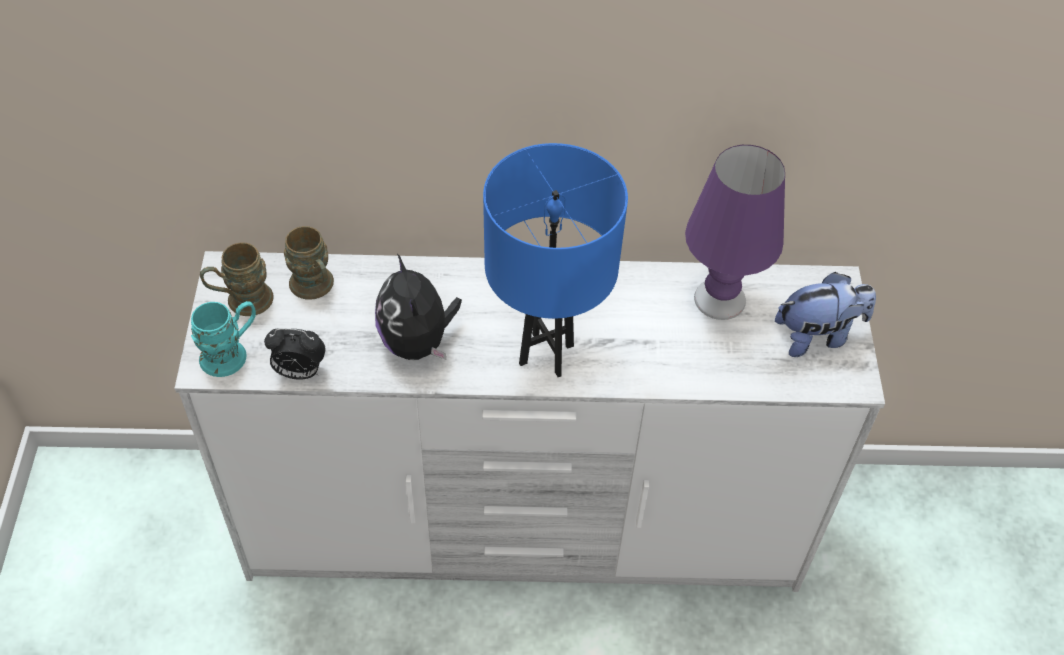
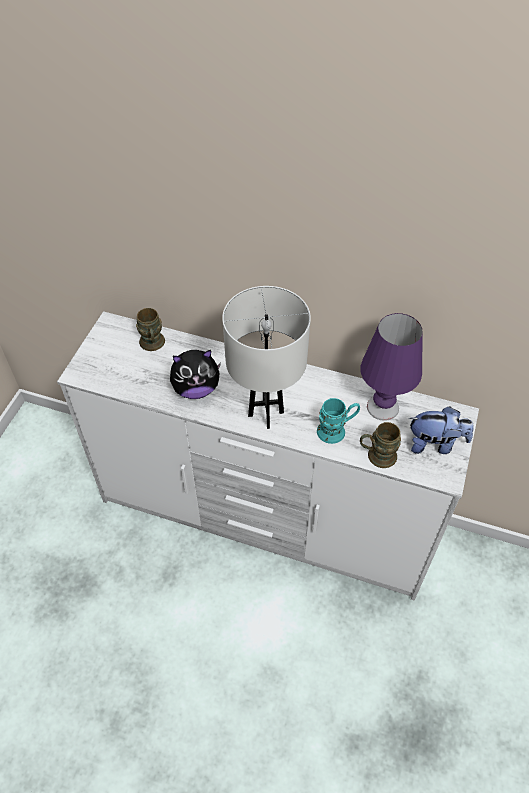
camera: 20 degrees right, 0 degrees up
turquoise mug [191,301,256,377] -> turquoise mug moved to [317,398,360,444]
brown mug [200,242,274,316] -> brown mug moved to [360,422,401,468]
alarm clock [264,328,326,380] -> none
plush toy [375,254,462,360] -> plush toy turned 105 degrees counterclockwise [170,350,221,399]
blue table lamp [483,143,628,377] -> white table lamp [222,286,311,429]

